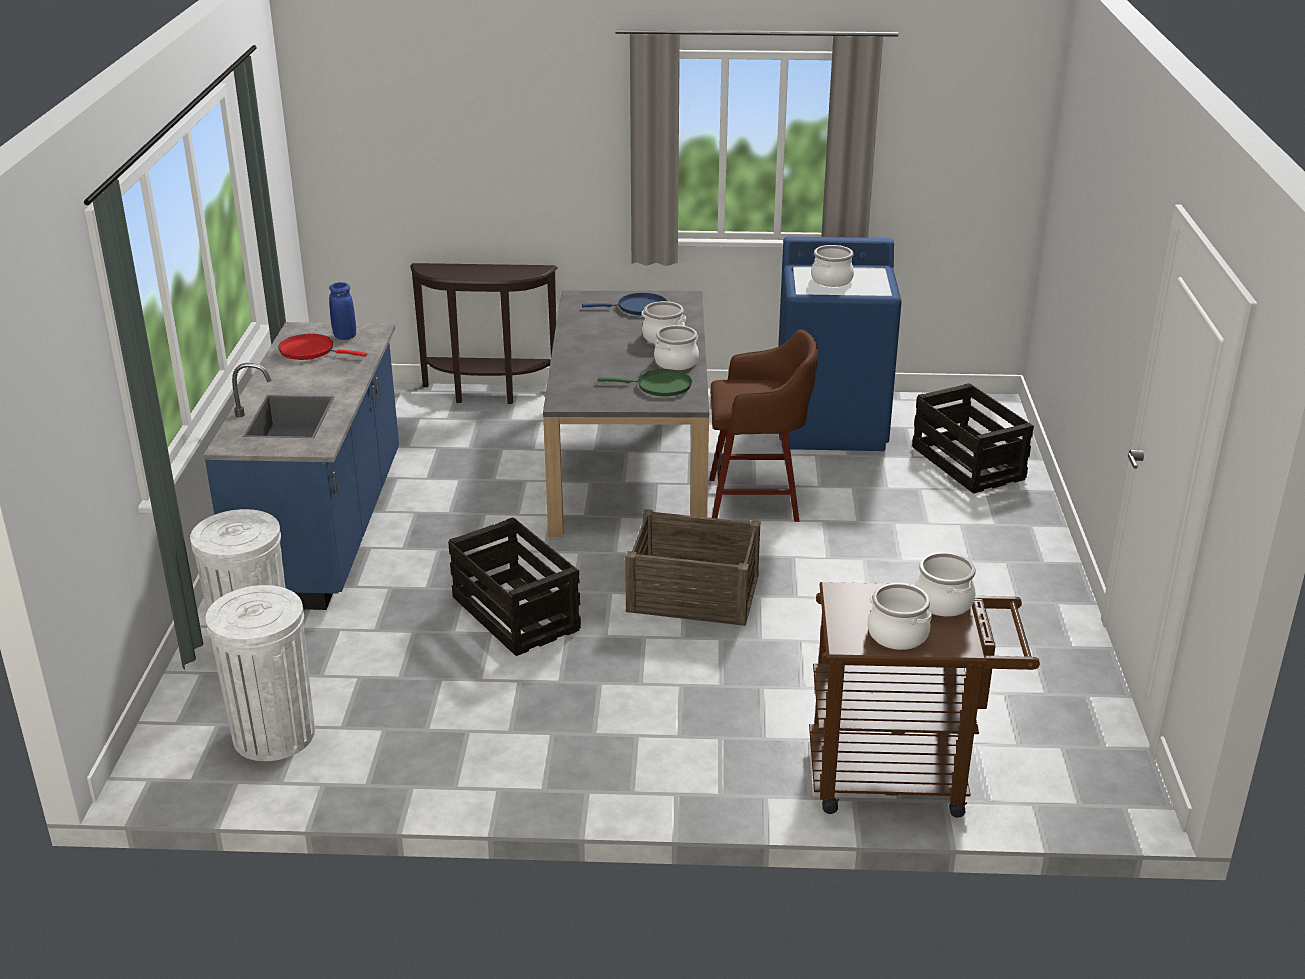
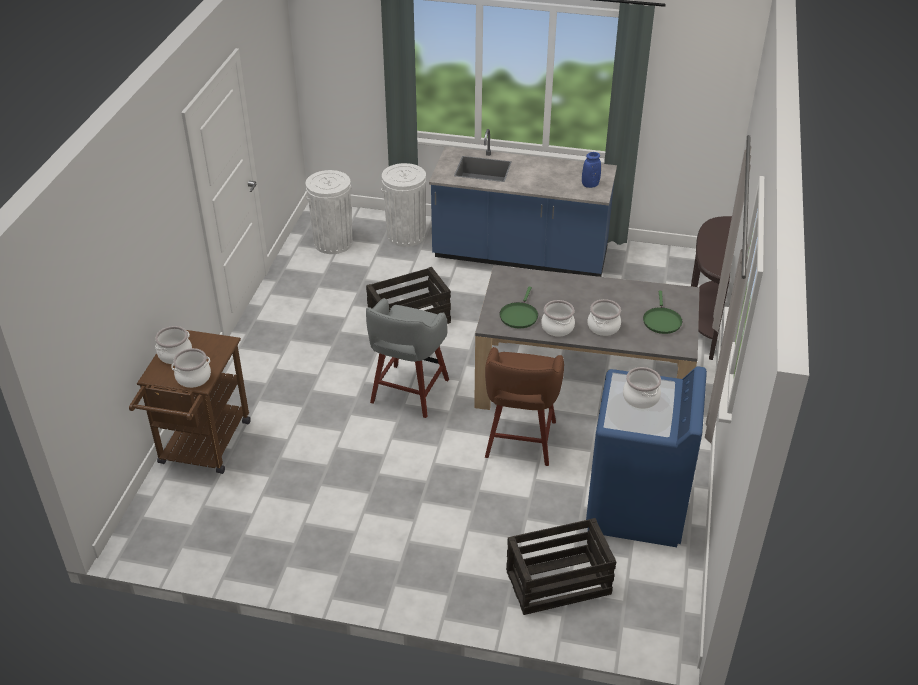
camera: 100 degrees right, 10 degrees up
red frying pan [278,334,367,360] -> none
blue frying pan [582,293,667,315] -> green frying pan [643,291,682,334]
crate [625,509,760,626] -> grey stool [366,298,449,418]

